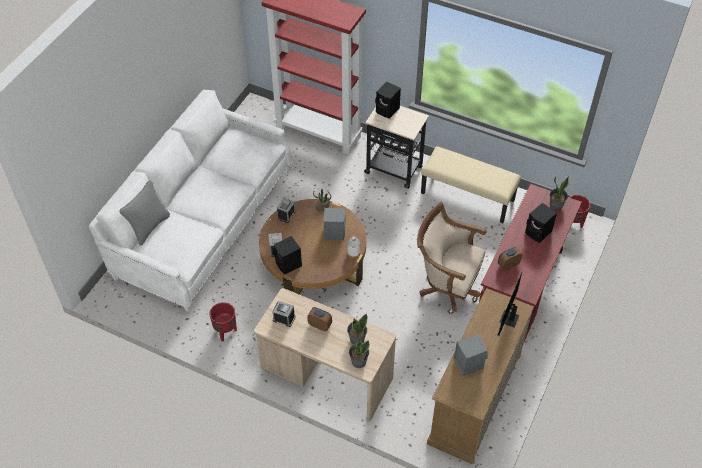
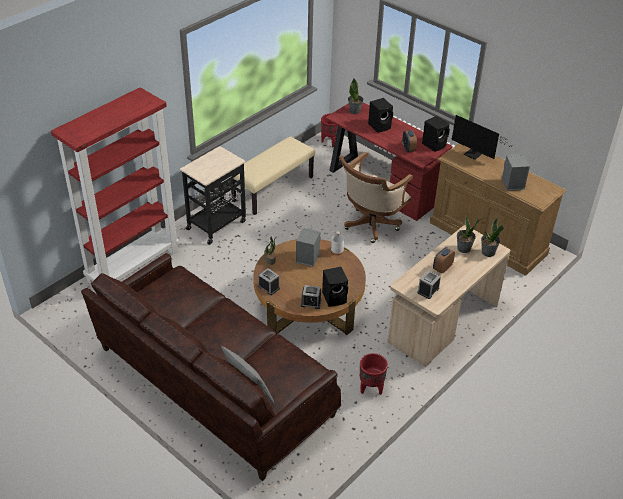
camera: 75 degrees left, 10 degrees down
white sofa [89,90,292,312] -> brown sofa [81,253,341,481]
black speaker [375,81,401,119] -> black speaker moved to [422,116,450,152]

